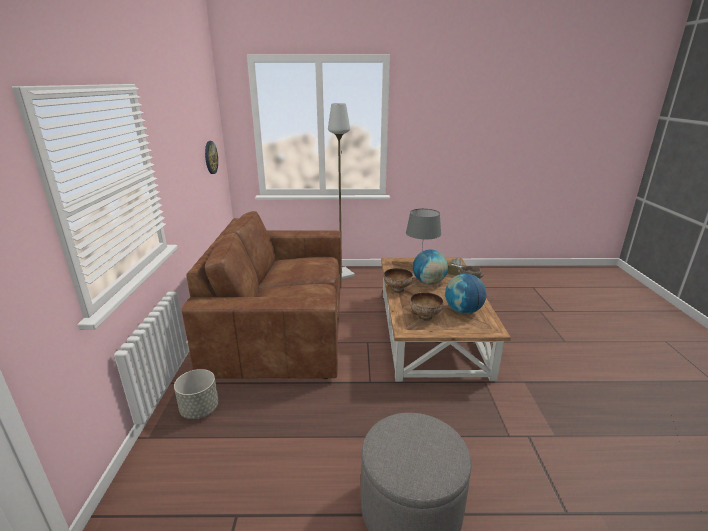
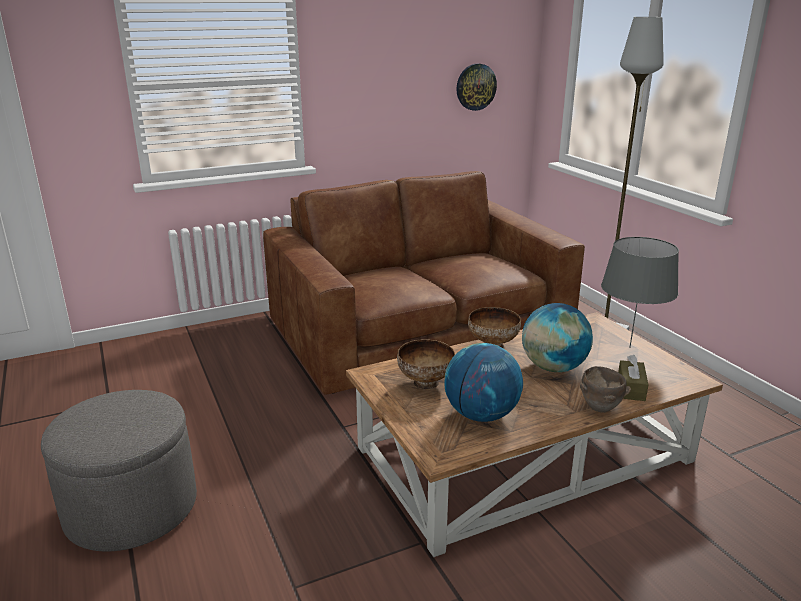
camera: 65 degrees right, 0 degrees up
grey planter [174,369,219,419] -> none

